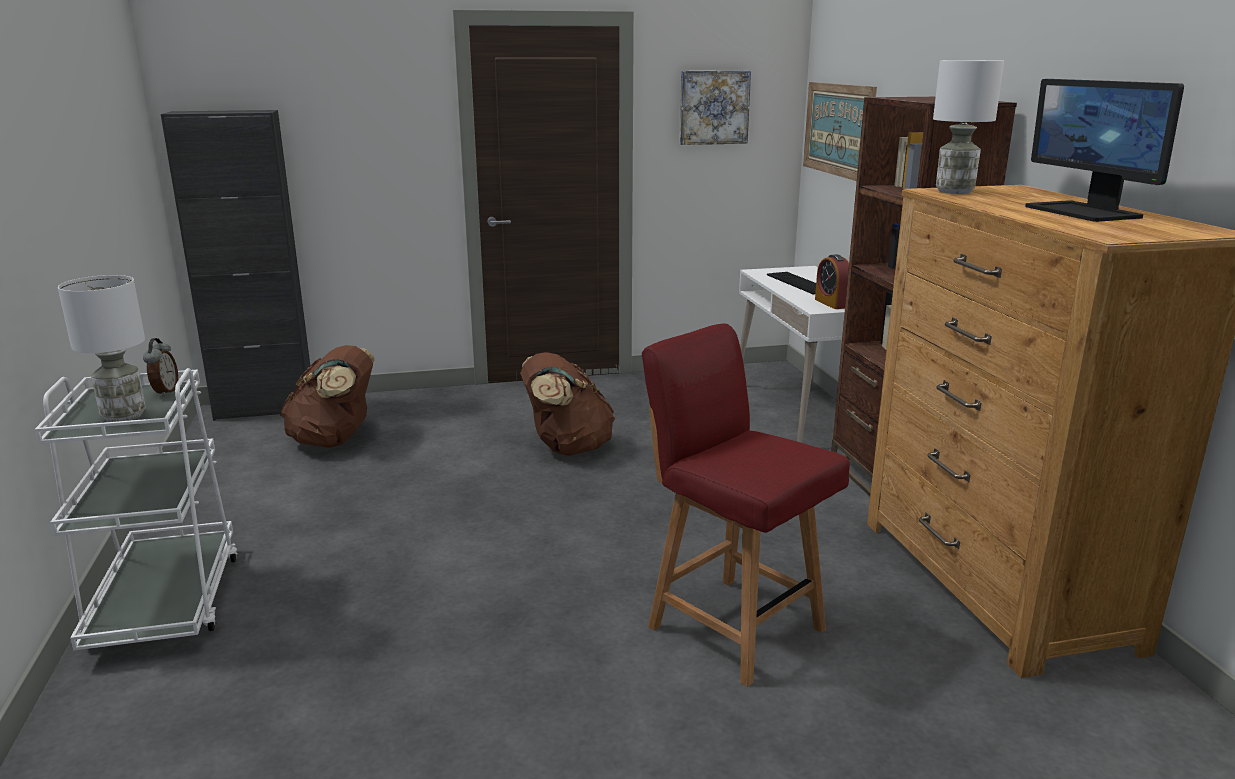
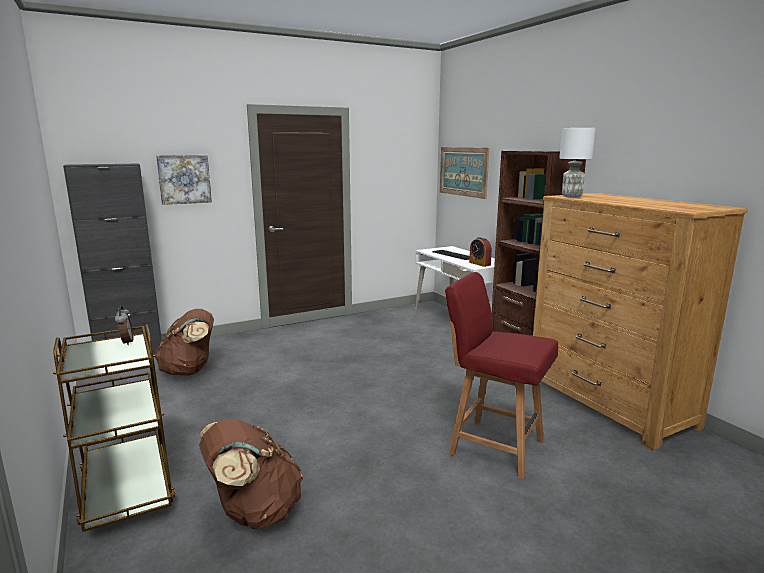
camera: 15 degrees left, 5 degrees down
white cart [35,368,238,650] -> brown cart [53,324,176,532]
white table lamp [58,275,146,422] -> none
brown backpack [520,352,615,456] -> brown backpack moved to [199,419,303,529]
picture [680,71,751,145] -> picture moved to [156,155,212,205]
monitor [1025,79,1184,222] -> none

